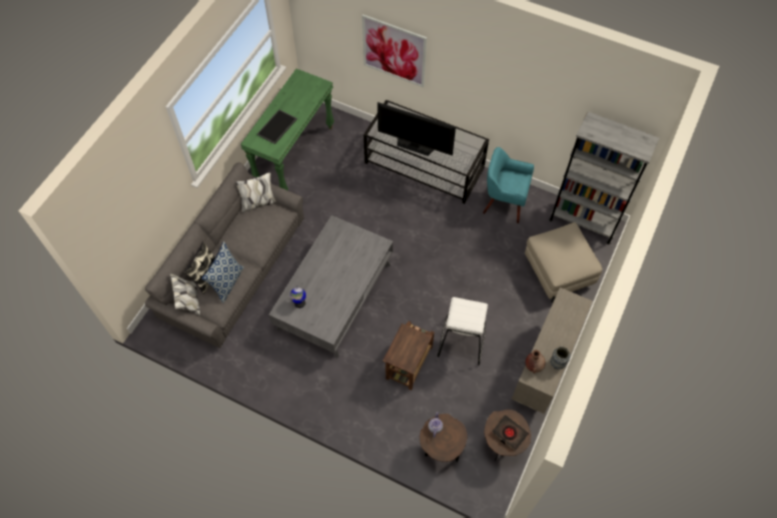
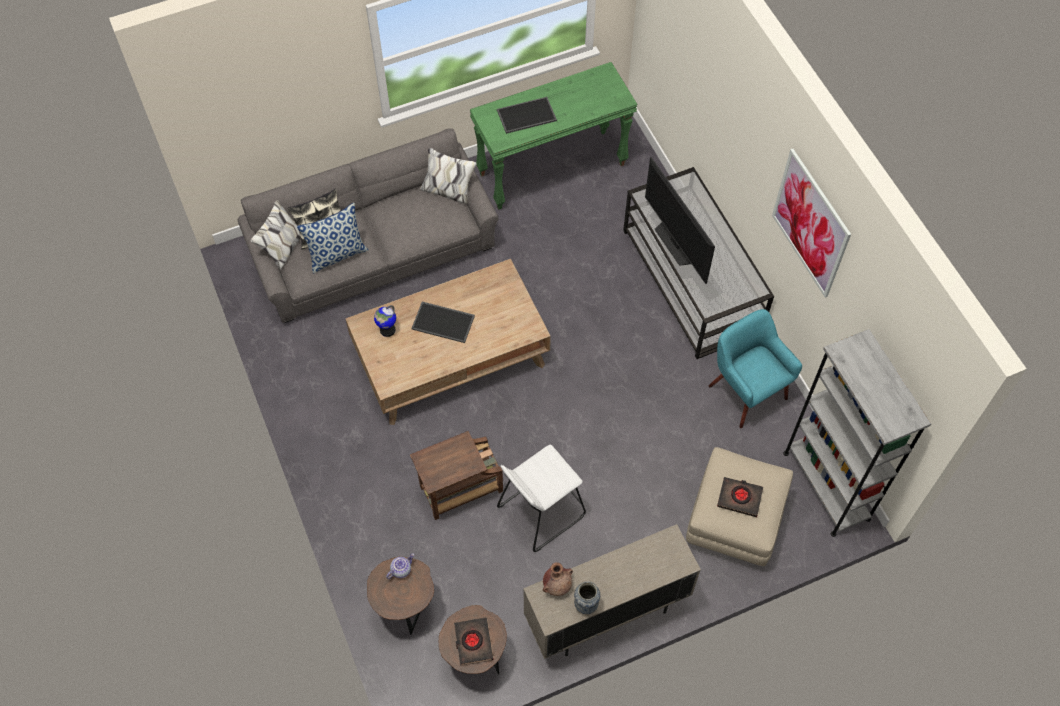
camera: 40 degrees right, 0 degrees up
grey coffee table [269,215,393,359] -> brown coffee table [346,259,551,425]
picture [362,14,427,87] -> picture moved to [772,149,851,298]
none -> tray [411,302,475,343]
none -> black book [717,477,763,517]

